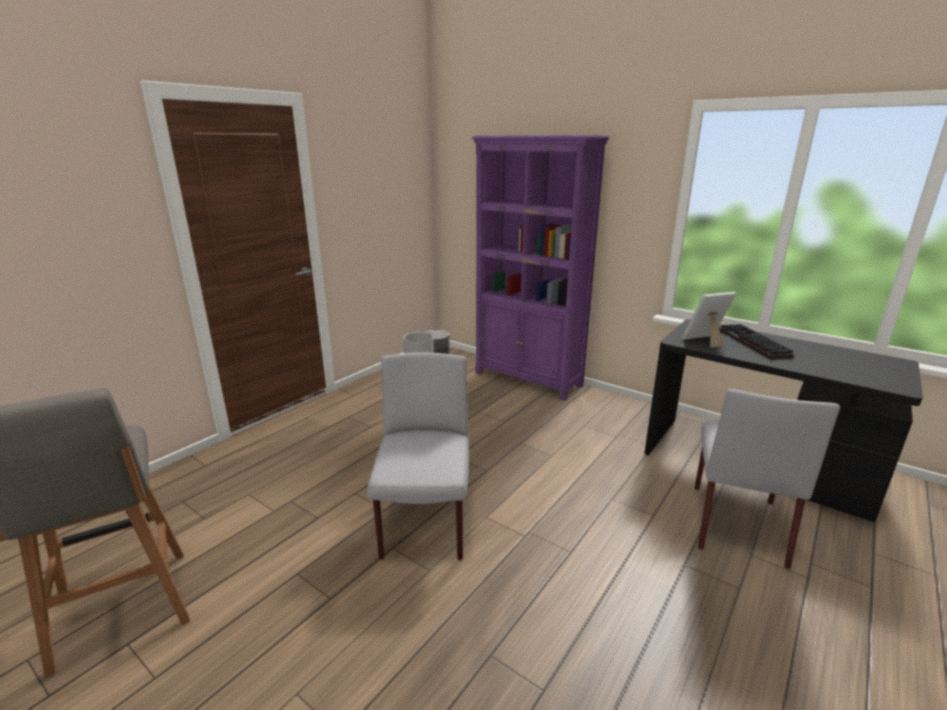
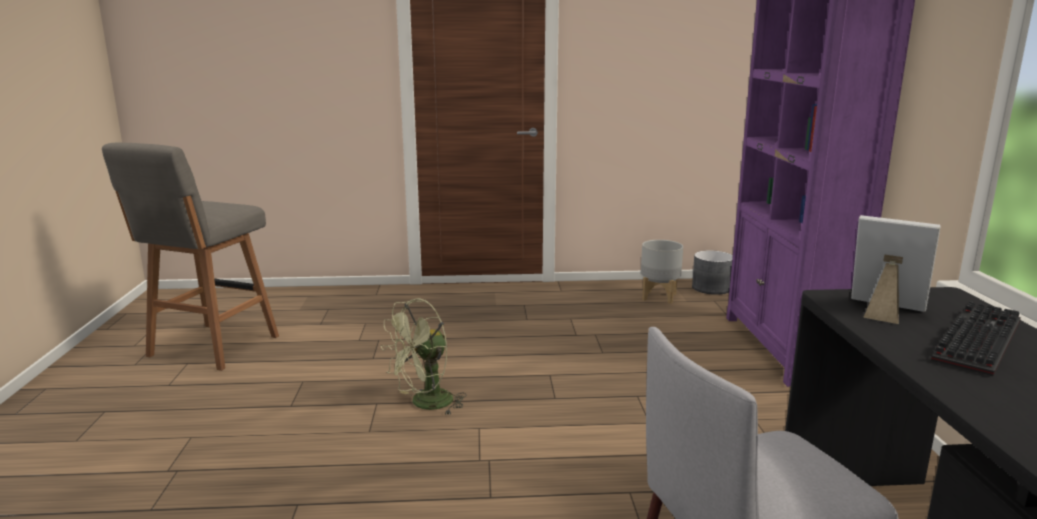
camera: 50 degrees right, 5 degrees down
grey chair [367,352,469,560] -> green fan [381,298,467,416]

